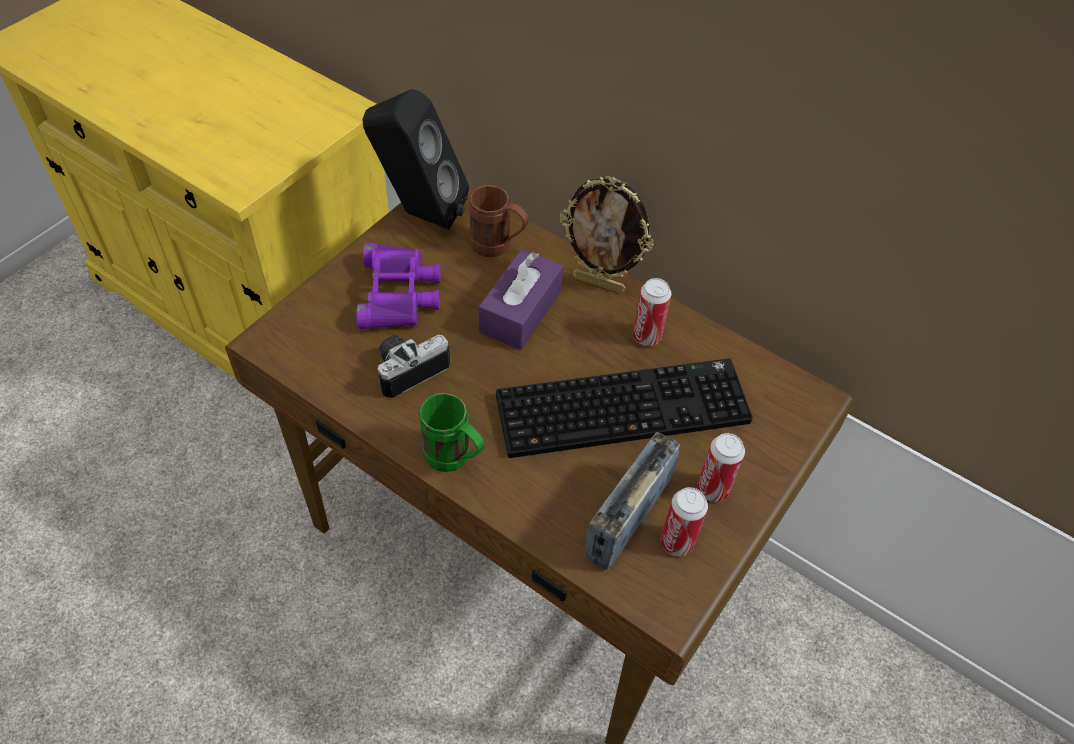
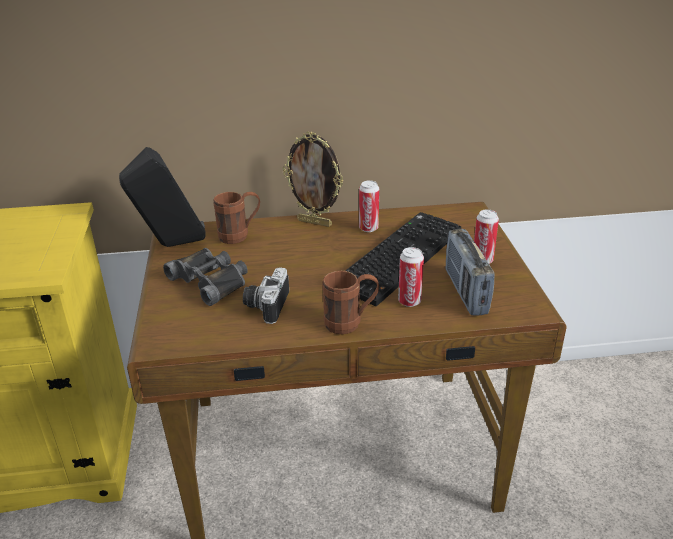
camera: 40 degrees left, 20 degrees down
purple binoculars [356,243,441,329] -> black binoculars [163,248,248,306]
green mug [419,393,485,472] -> brown mug [322,271,379,334]
purple tissue box [478,249,563,350] -> none
picture frame [560,176,654,293] -> picture frame turned 45 degrees clockwise [283,131,343,227]
can [661,487,708,556] -> can moved to [398,247,424,307]

